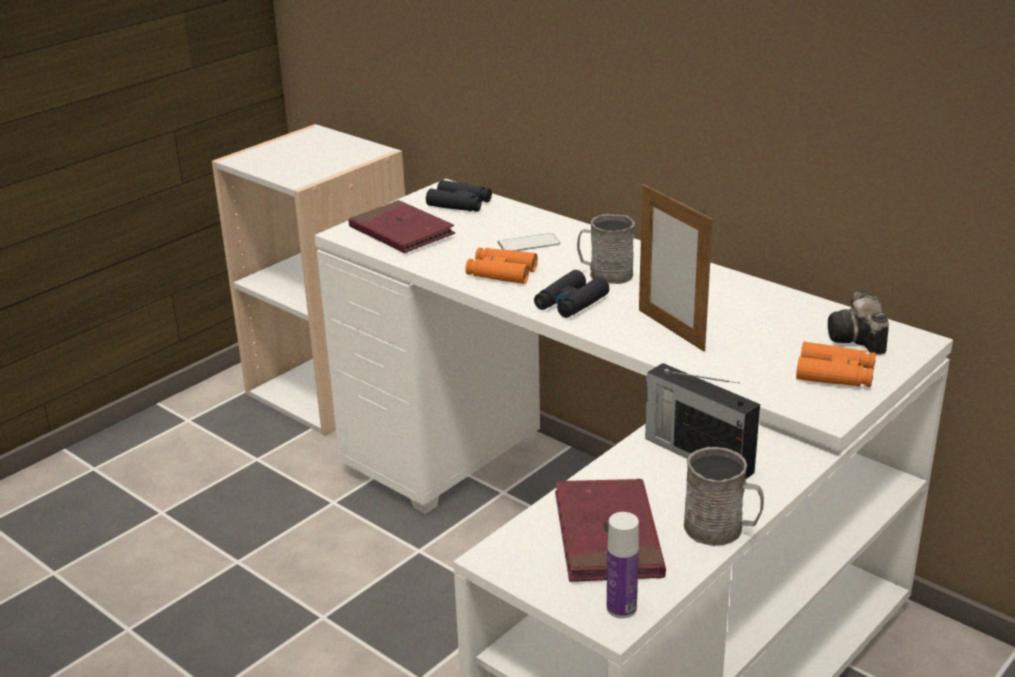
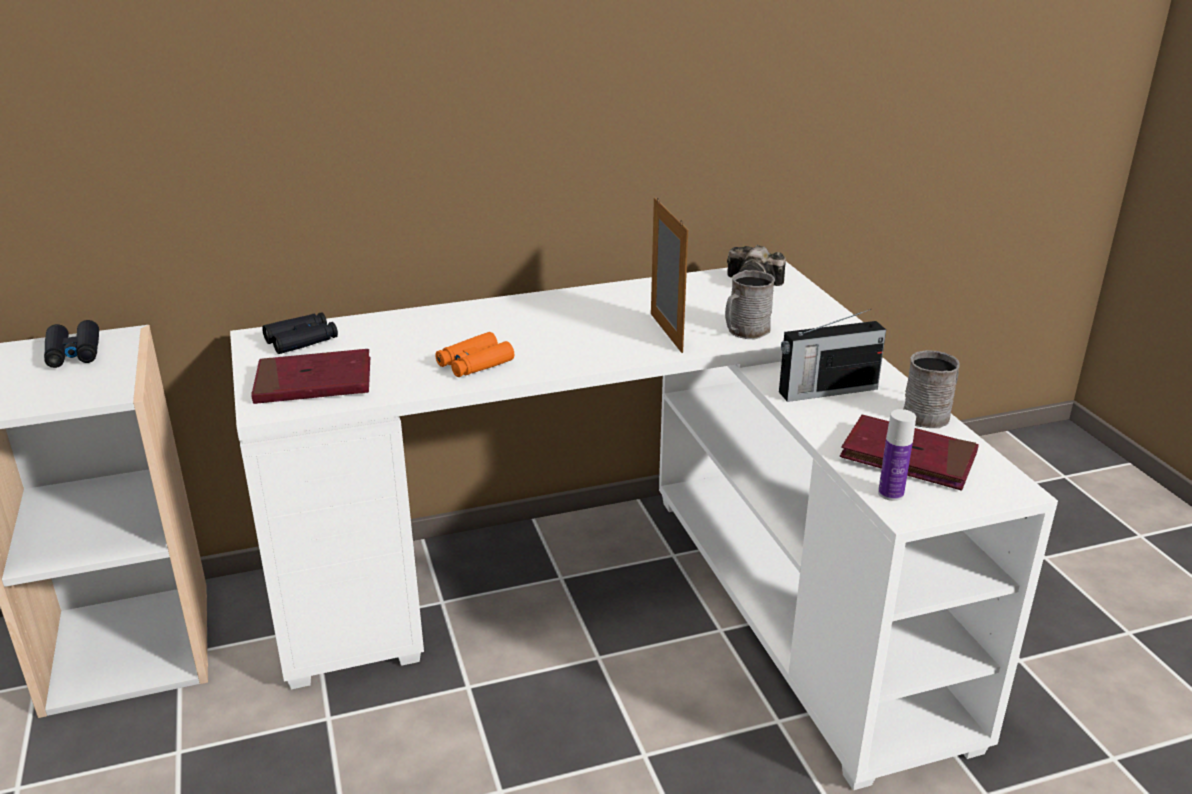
camera: 60 degrees left, 0 degrees up
phone [497,233,560,251] -> none
black binoculars [534,270,609,318] -> black binoculars moved to [44,320,99,368]
grey mug [577,214,635,284] -> grey mug moved to [725,270,775,339]
bottle [607,512,639,618] -> bottle moved to [878,409,916,501]
picture frame [639,184,713,351] -> picture frame turned 105 degrees counterclockwise [651,198,688,353]
orange binoculars [796,342,876,387] -> none

